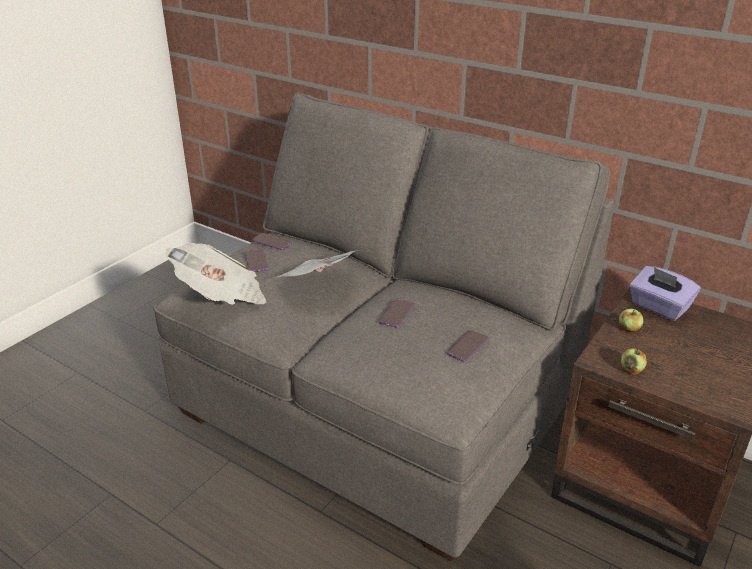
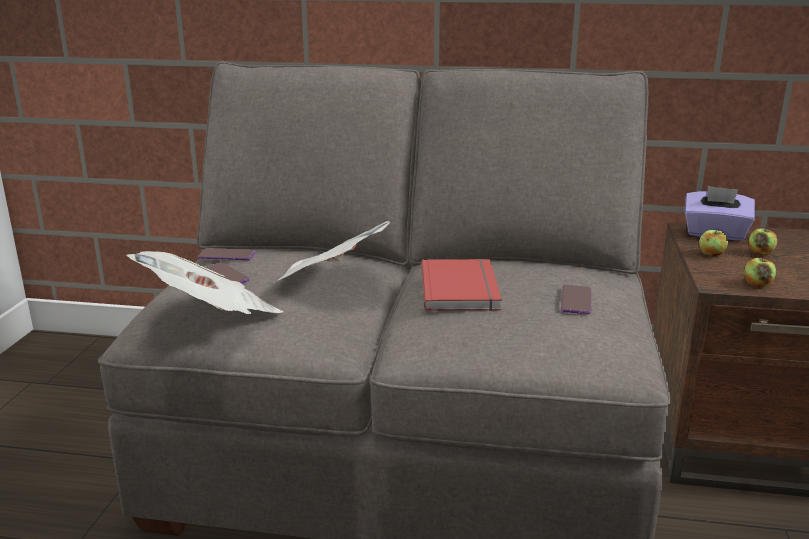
camera: 25 degrees left, 10 degrees down
phone [379,299,414,327] -> red book [421,259,502,311]
none -> apple [749,225,777,255]

